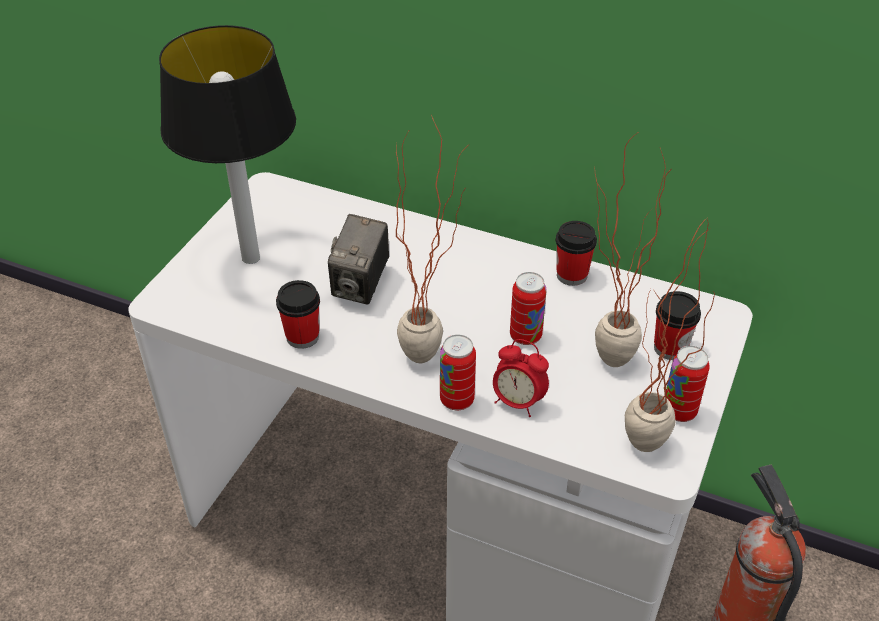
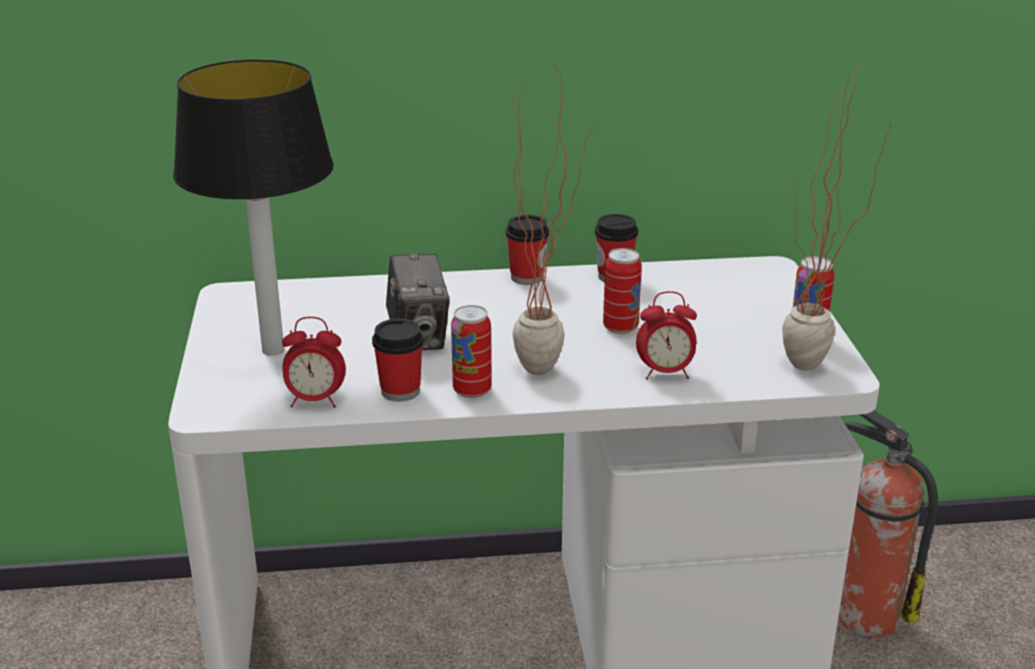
camera: 30 degrees left, 15 degrees down
can [440,334,476,410] -> can moved to [451,305,492,399]
potted plant [595,132,672,367] -> none
cup [654,291,701,360] -> cup moved to [506,215,549,285]
none -> alarm clock [282,317,346,408]

